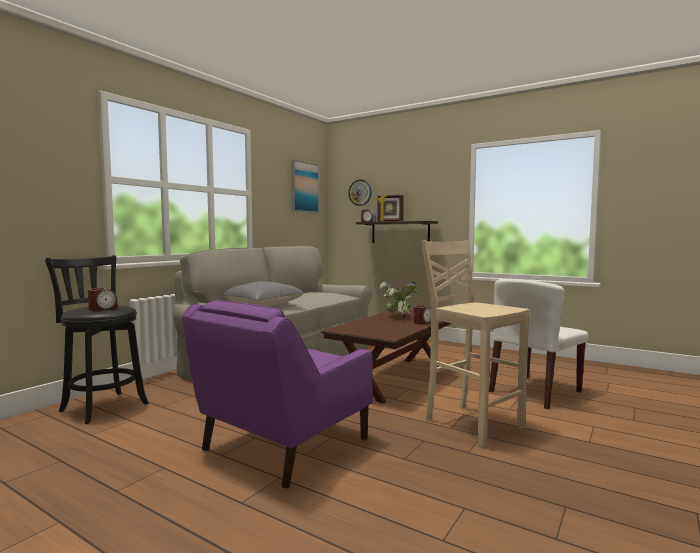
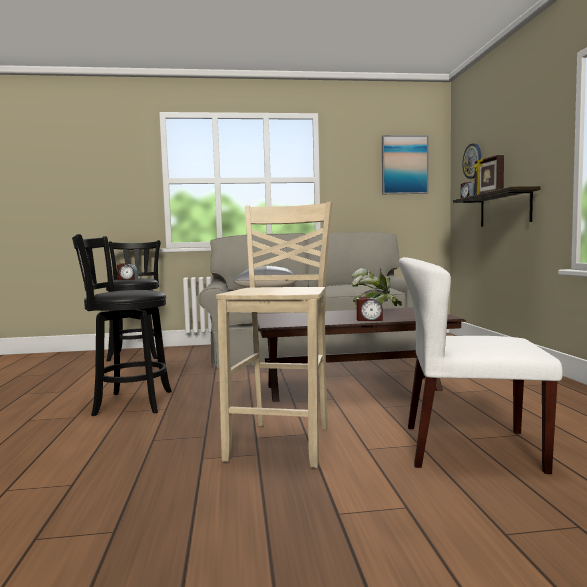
camera: 50 degrees right, 0 degrees up
purple armchair [182,300,373,489] -> black stool [72,234,172,416]

